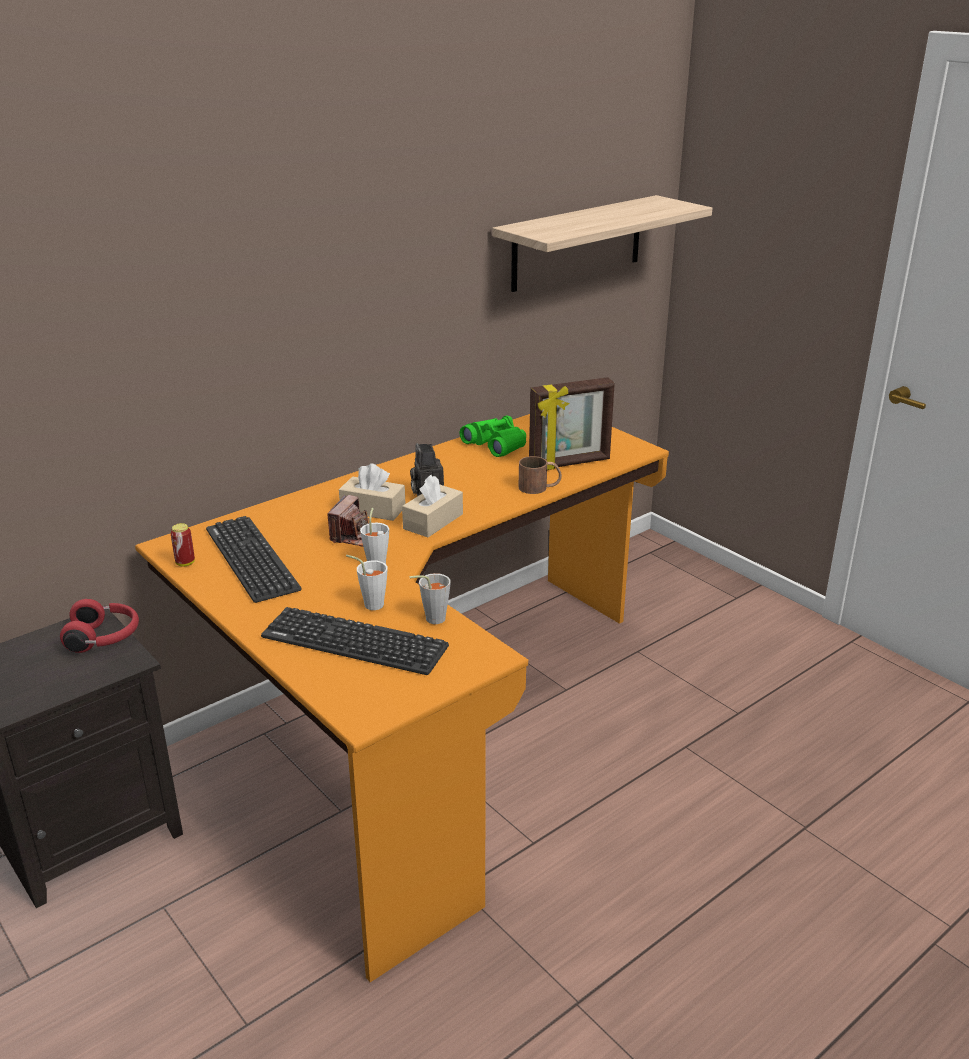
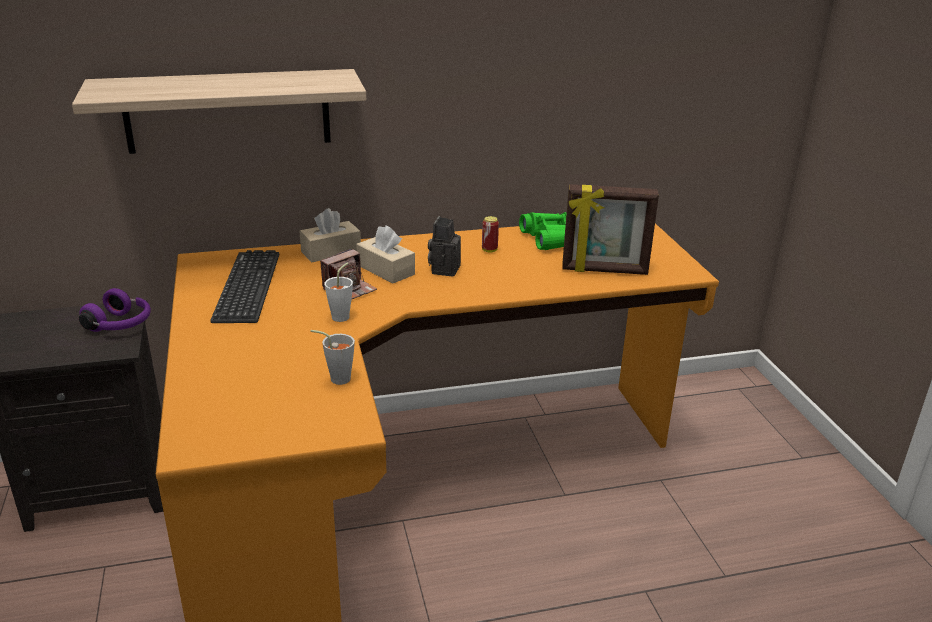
camera: 25 degrees right, 0 degrees up
red headphones [60,599,139,653] -> purple headphones [79,288,151,332]
can [170,523,195,566] -> can moved to [482,216,499,253]
keyboard [261,607,449,675] -> none
white cup [346,555,388,610] -> none
beige tissue box [402,475,463,537] -> beige tissue box moved to [299,208,361,262]
shelf [492,195,713,292] -> shelf moved to [72,69,366,154]
brown mug [519,456,562,494] -> none

